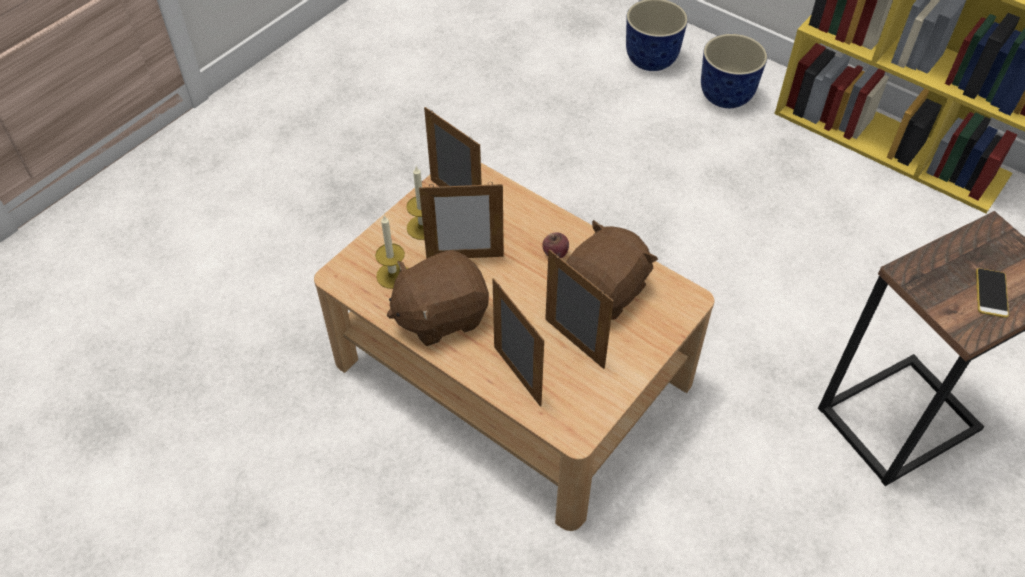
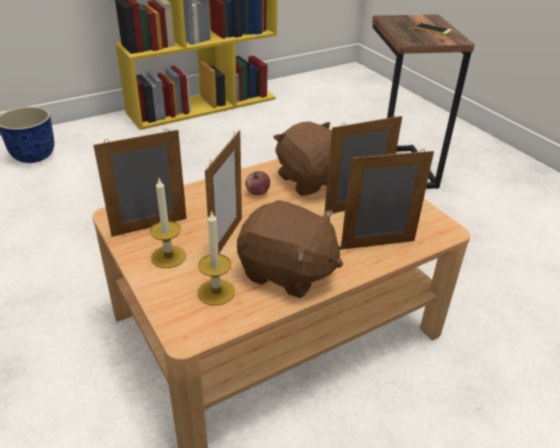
camera: 70 degrees left, 15 degrees down
brown plush toy [387,250,489,346] -> brown plush toy turned 60 degrees counterclockwise [237,200,343,298]
planter [701,34,767,108] -> none

